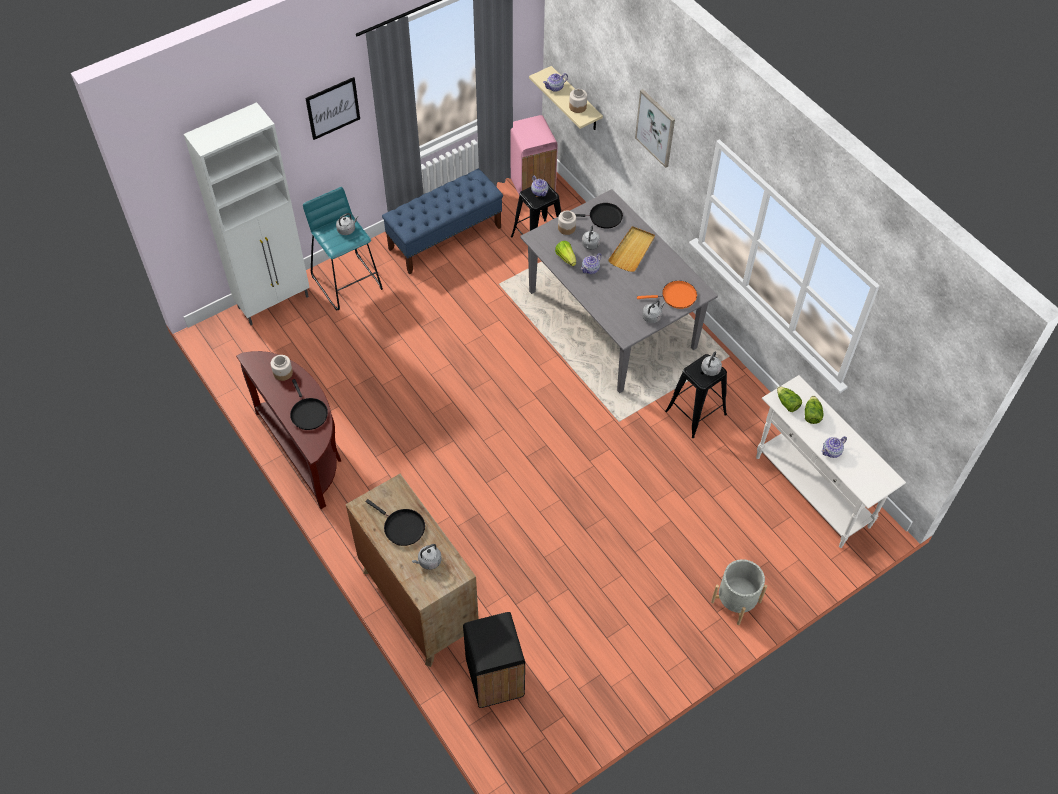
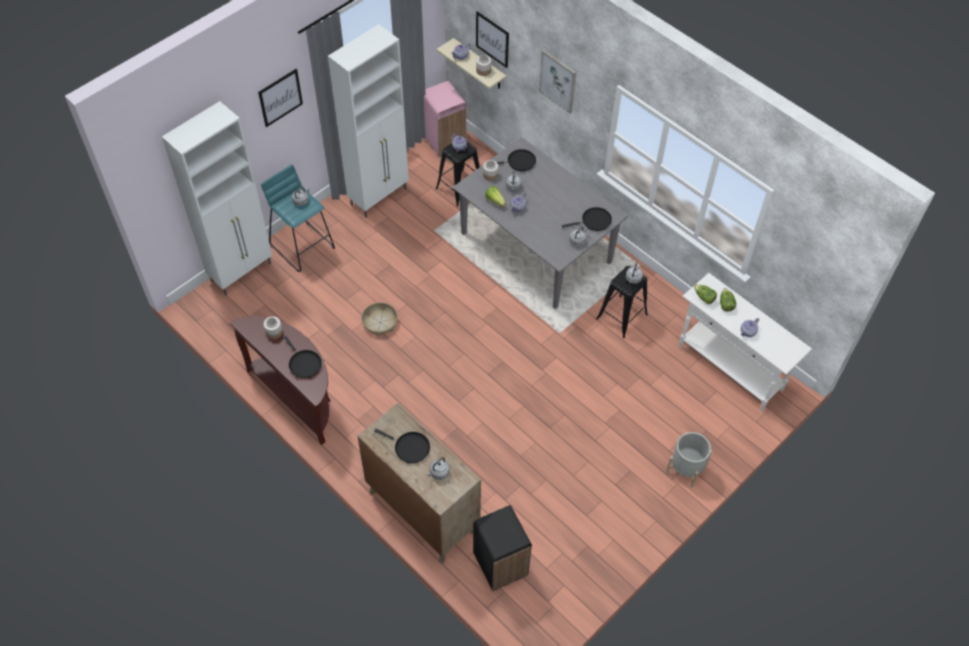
camera: 10 degrees left, 0 degrees up
blue bench [382,169,503,274] -> white cabinet [328,24,409,218]
beige tray [608,226,655,272] -> none
orange frying pan [637,281,697,309] -> black frying pan [562,207,612,231]
none -> basket [361,302,398,336]
none -> picture [476,11,509,68]

